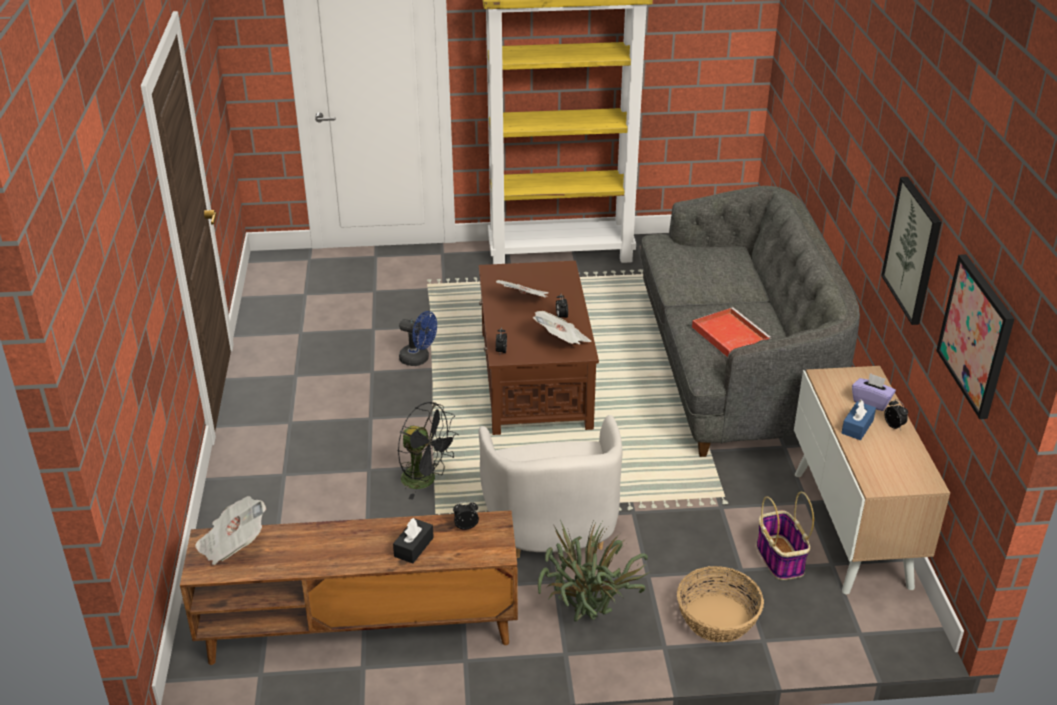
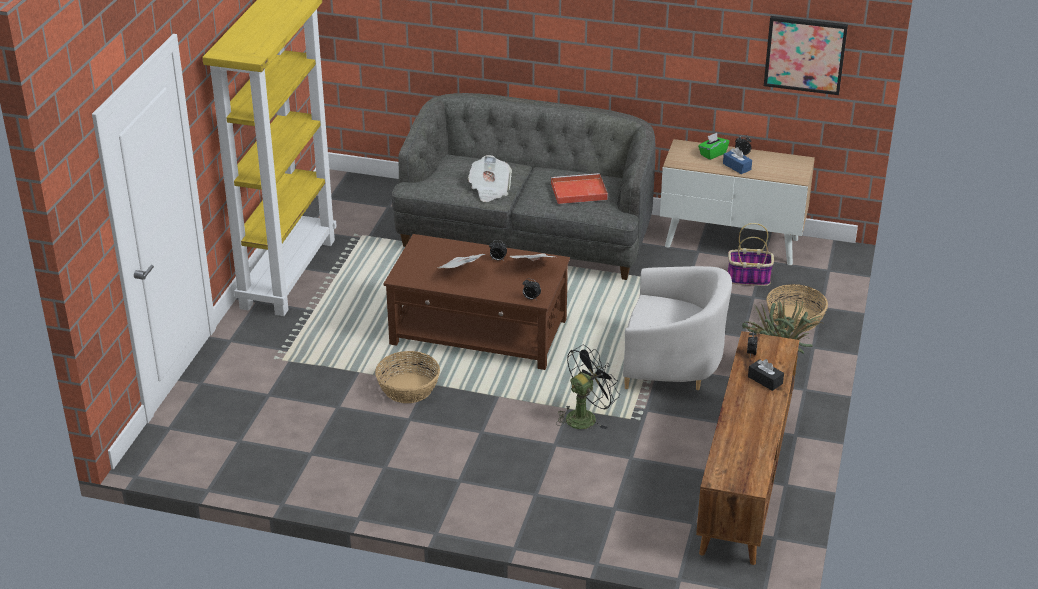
camera: 70 degrees left, 0 degrees up
newspaper [195,496,266,565] -> newspaper moved to [468,155,512,202]
blue fan [399,311,437,366] -> basket [375,351,440,403]
purple tissue box [852,373,896,411] -> green tissue box [698,133,729,160]
picture [881,177,942,325] -> none

